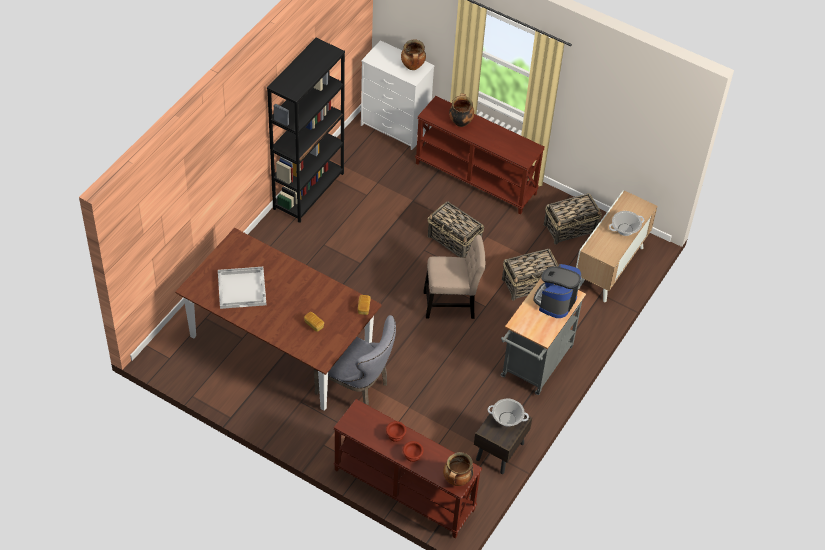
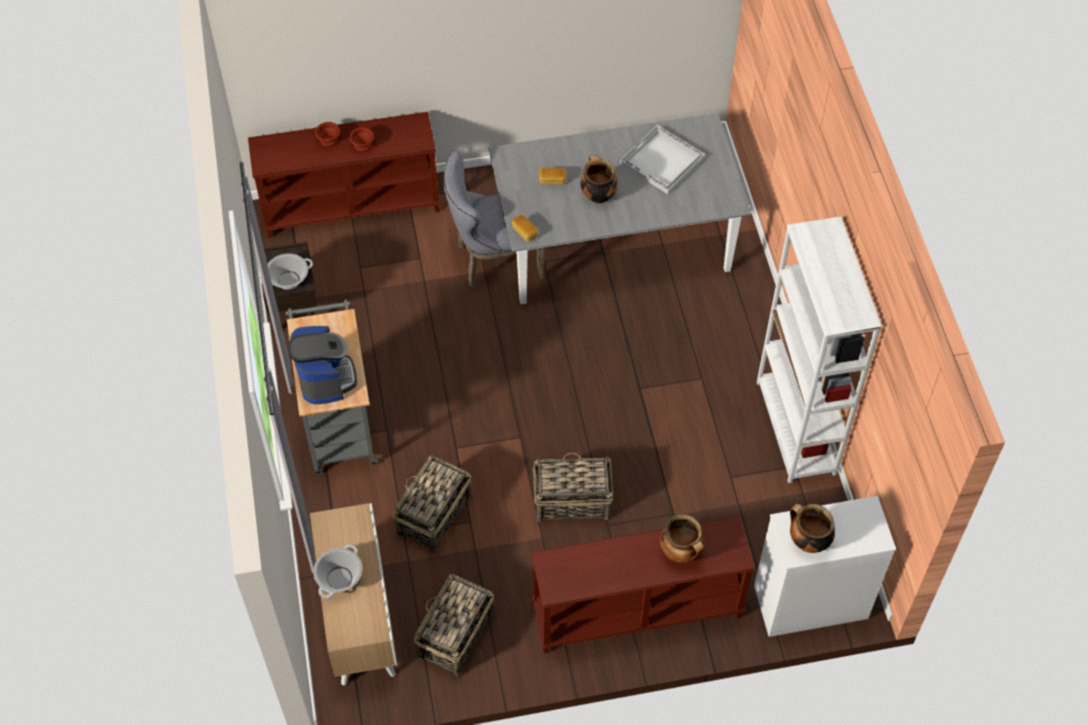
camera: 140 degrees right, 5 degrees up
brown dining table [175,228,382,411] -> grey dining table [488,113,751,304]
black bookcase [267,38,345,223] -> white bookcase [757,216,882,483]
beige chair [423,235,486,319] -> none
cooking pot [443,452,474,486] -> cooking pot moved to [580,155,618,203]

